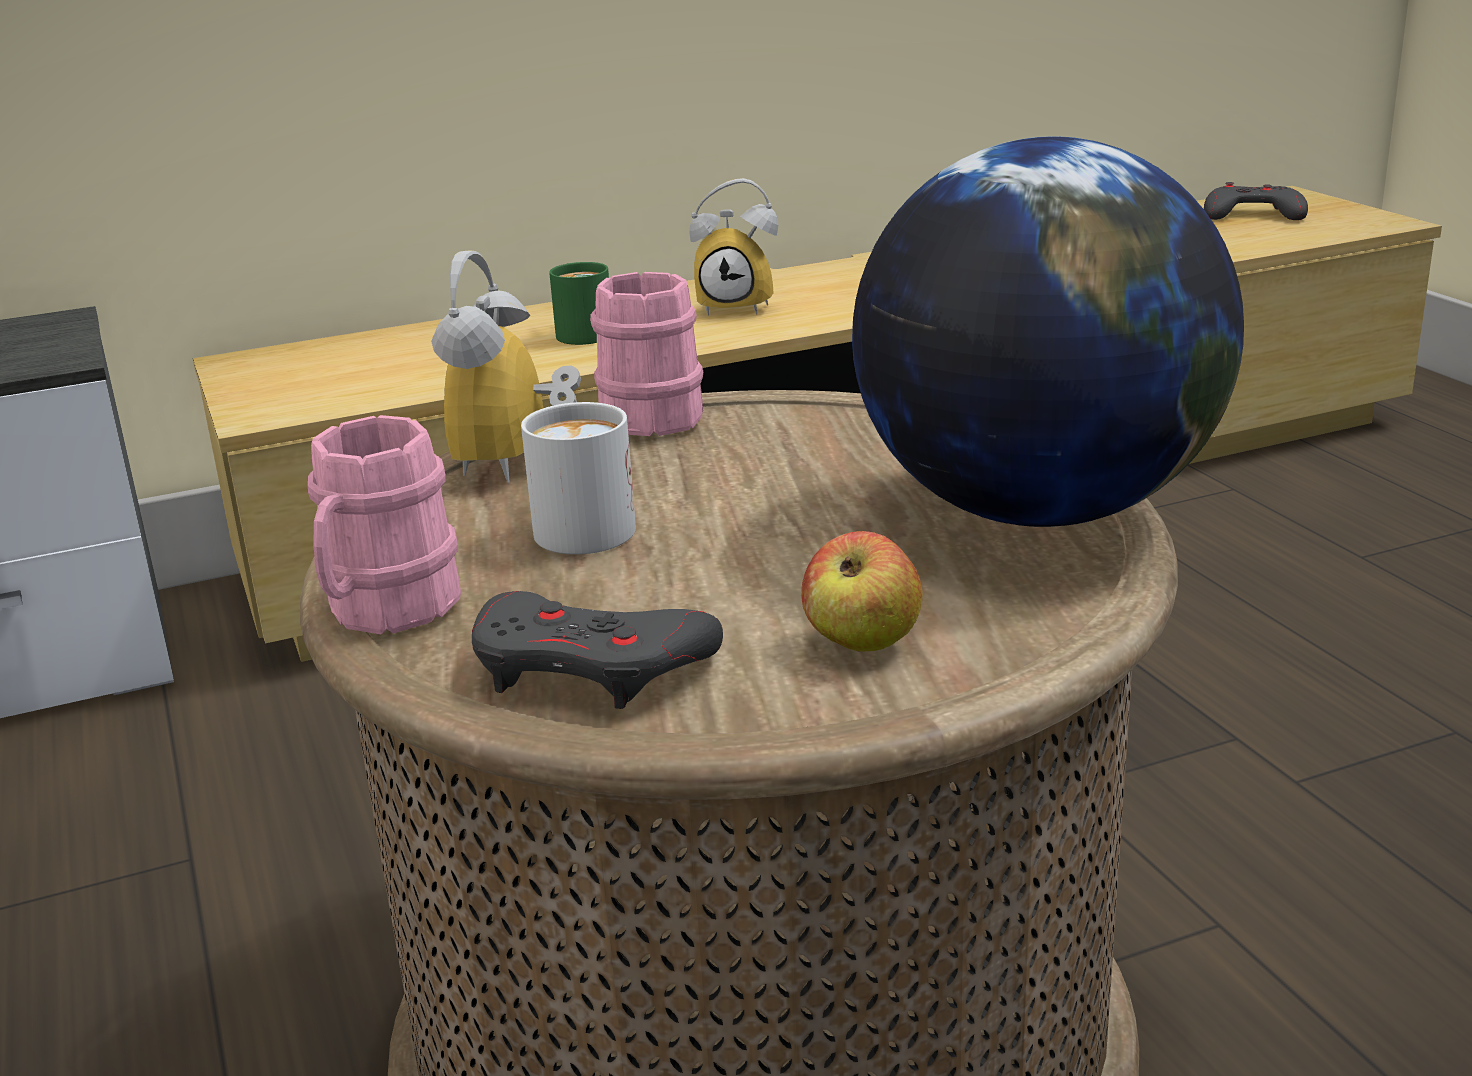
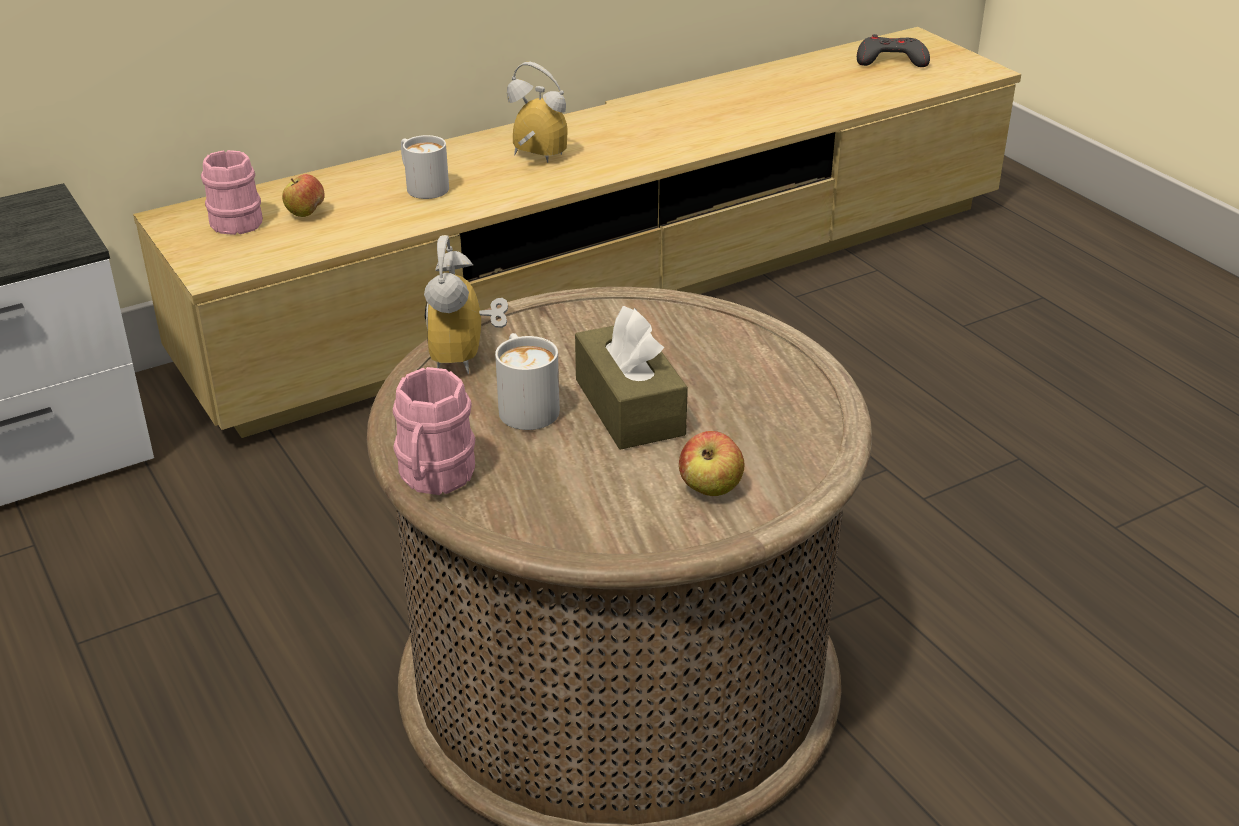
camera: 10 degrees left, 10 degrees up
grey game controller [472,591,723,709] -> none
green mug [549,262,609,345] -> white mug [401,135,449,199]
pink mug [590,272,703,436] -> pink mug moved to [201,150,263,235]
alarm clock [689,178,779,315] -> alarm clock turned 150 degrees counterclockwise [507,61,568,163]
globe [852,136,1244,527] -> none
none -> apple [282,174,325,217]
none -> brown tissue box [575,306,688,450]

